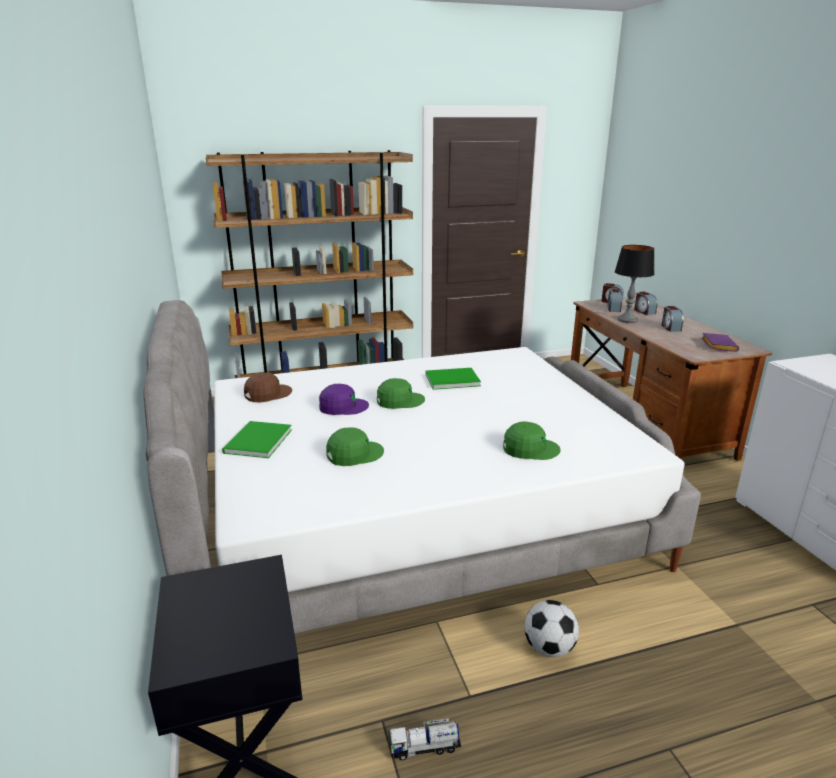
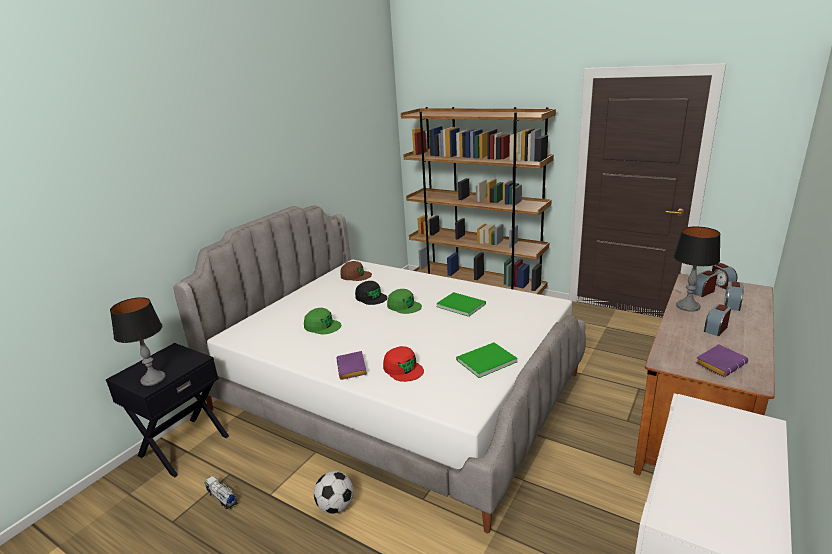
camera: 50 degrees right, 0 degrees up
green book [222,421,292,458] -> green book moved to [456,343,517,378]
purple cap [319,384,369,415] -> black cap [355,281,388,305]
green cap [503,422,561,460] -> red cap [383,346,424,382]
none -> table lamp [110,297,166,386]
none -> purple book [337,351,367,380]

